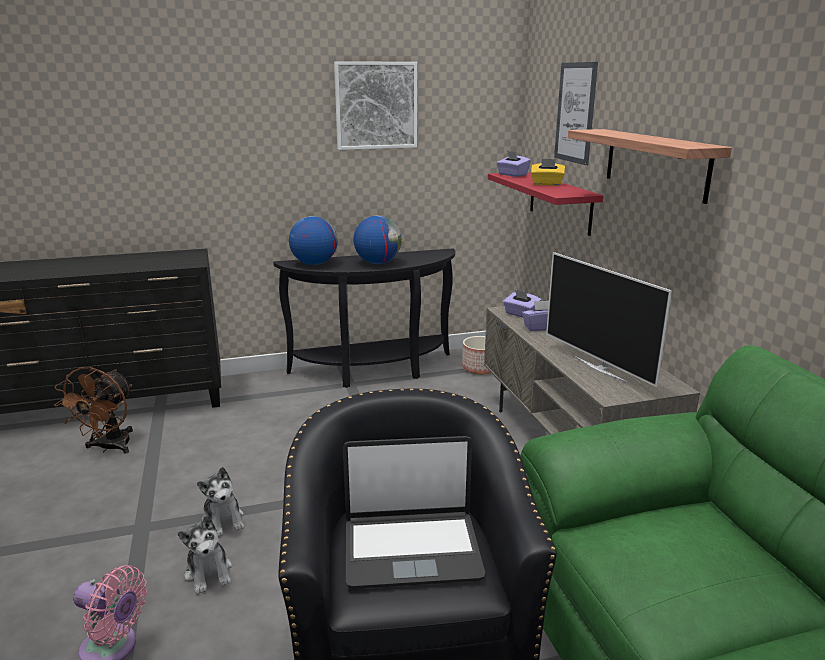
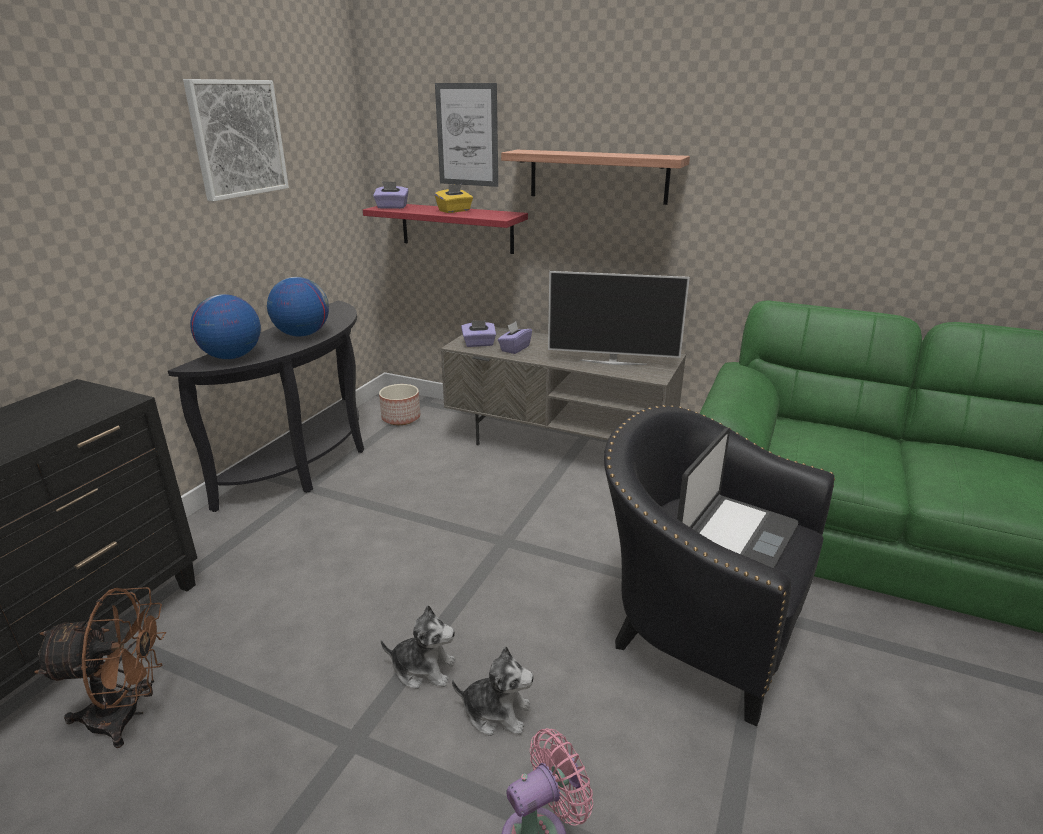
camera: 50 degrees left, 5 degrees up
brown fan [54,367,133,454] -> brown fan turned 60 degrees counterclockwise [34,587,166,748]

